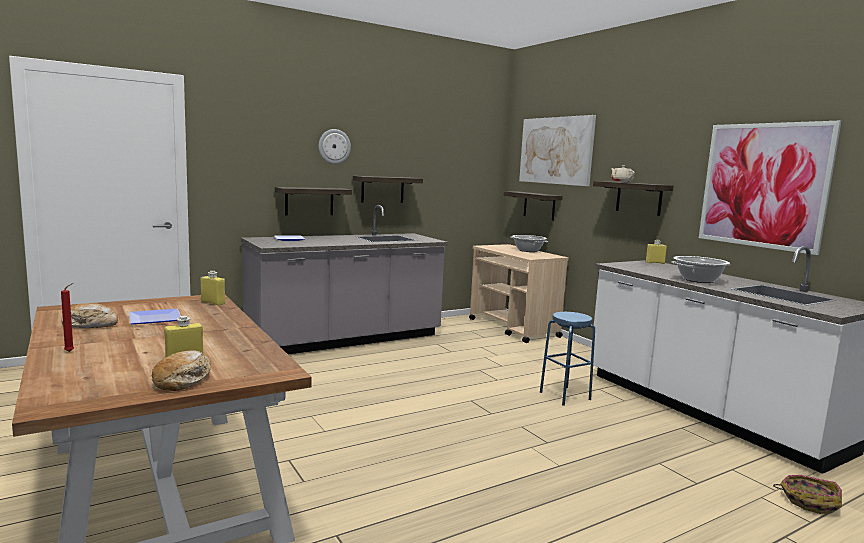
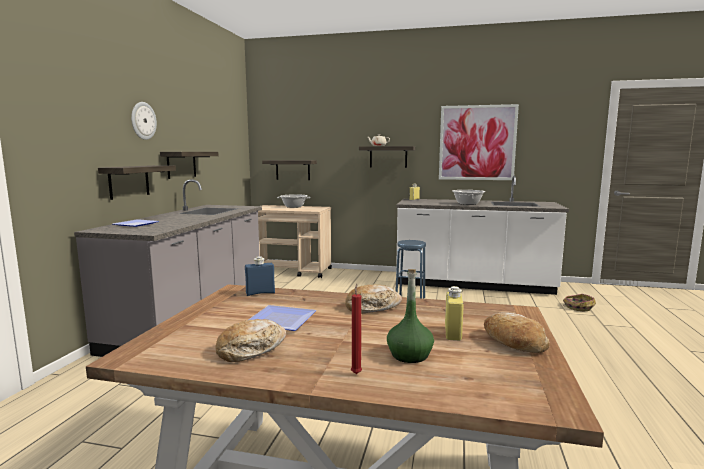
camera: 45 degrees left, 0 degrees up
yellow bottle [201,271,225,305] -> blue bottle [245,256,275,296]
picture [519,115,596,186] -> none
none -> bread [345,284,402,314]
none -> green bottle [387,269,434,363]

